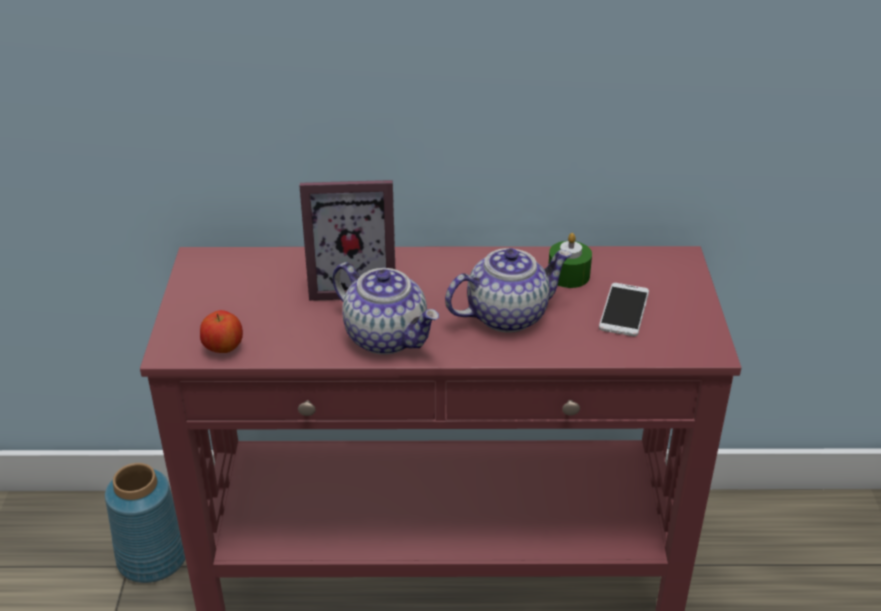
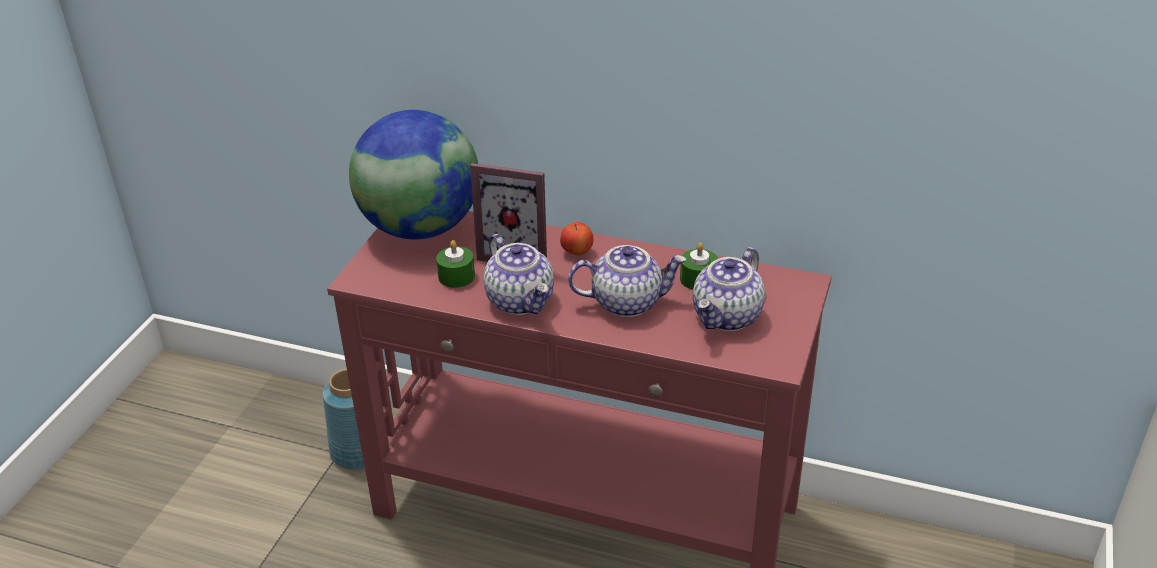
camera: 20 degrees right, 0 degrees up
apple [200,310,243,353] -> apple moved to [560,222,593,256]
phone [599,283,649,336] -> teapot [693,247,765,331]
none -> globe [349,110,478,240]
none -> green candle [436,240,475,288]

